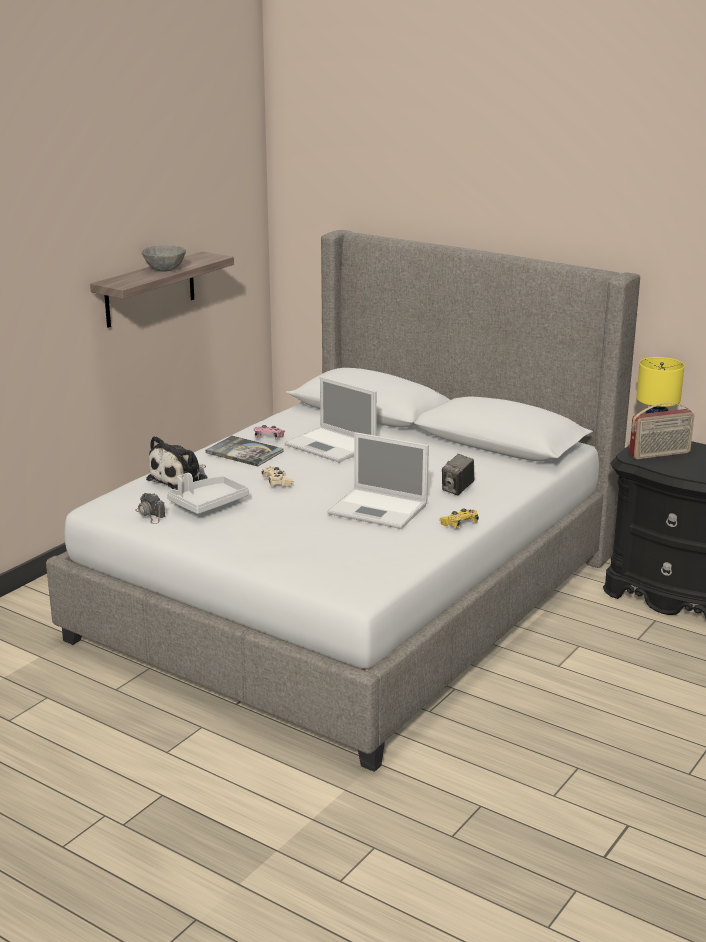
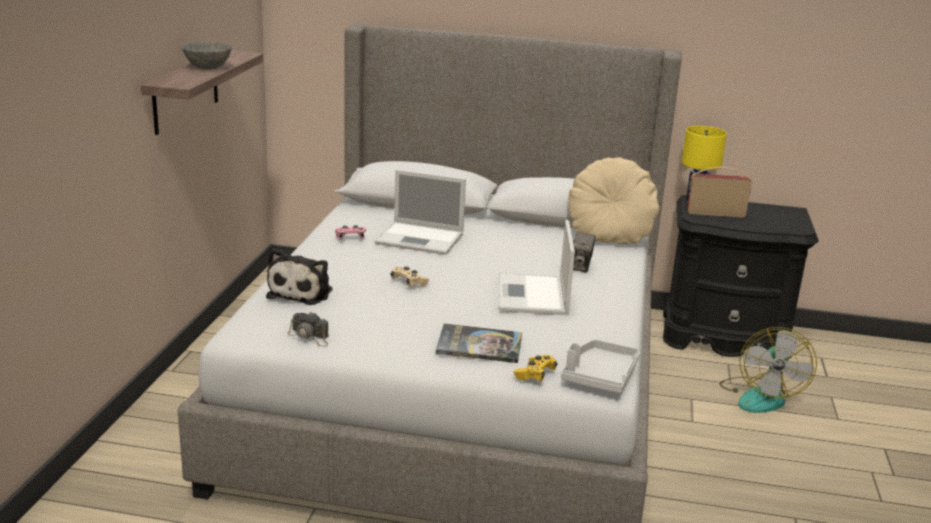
camera: 25 degrees left, 0 degrees up
grey tray [167,473,249,514] -> grey tray moved to [561,340,640,393]
book [205,436,284,467] -> book moved to [436,323,522,363]
laptop [327,432,429,529] -> laptop turned 90 degrees clockwise [499,220,575,315]
yellow game controller [440,508,479,529] -> yellow game controller moved to [514,355,558,382]
radio [629,402,694,459] -> radio turned 135 degrees counterclockwise [687,167,752,218]
none -> beige pillow [568,157,660,244]
none -> fan [719,327,817,413]

